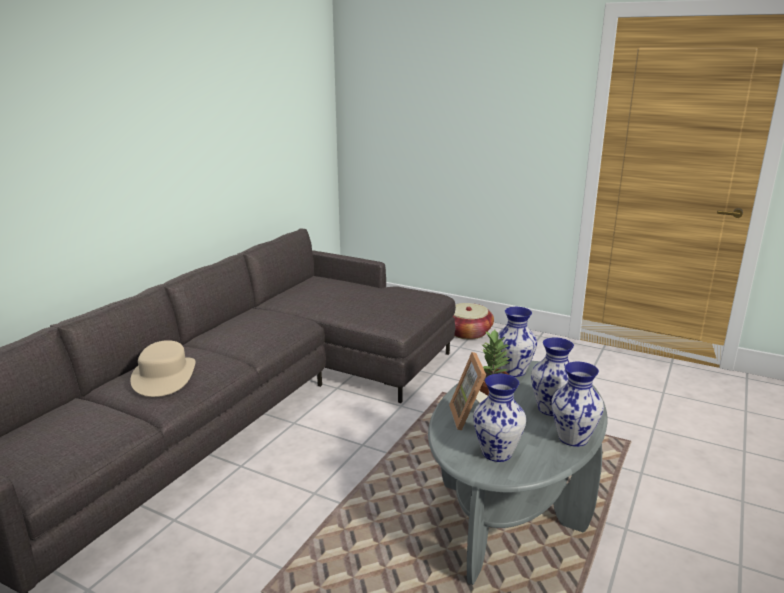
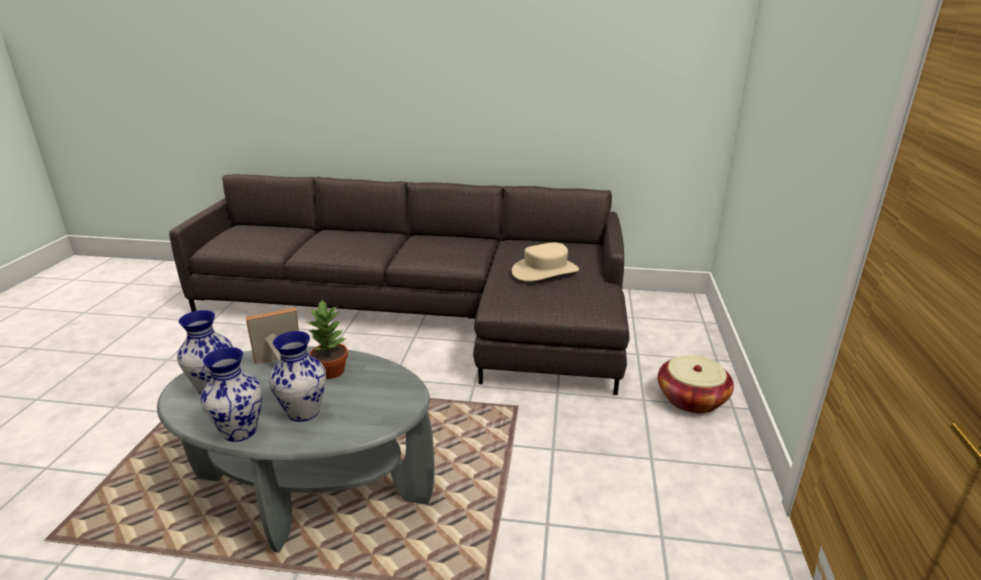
camera: 70 degrees right, 5 degrees up
beige hat [130,340,196,397] -> beige hat moved to [512,243,579,281]
vase [498,307,537,377] -> none

